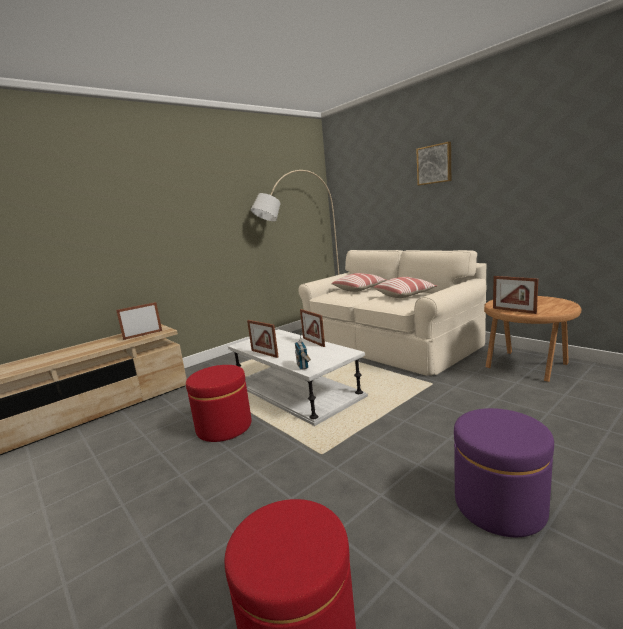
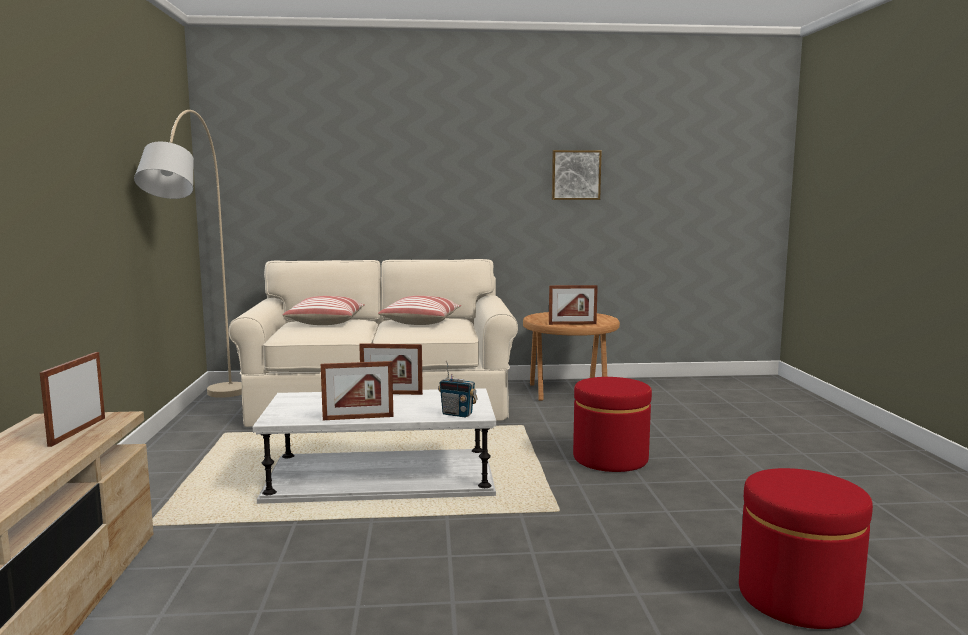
camera: 55 degrees left, 5 degrees down
red ottoman [186,365,252,442] -> red ottoman moved to [573,377,652,472]
picture [416,142,451,186] -> picture moved to [552,150,602,200]
purple ottoman [454,408,554,537] -> none

